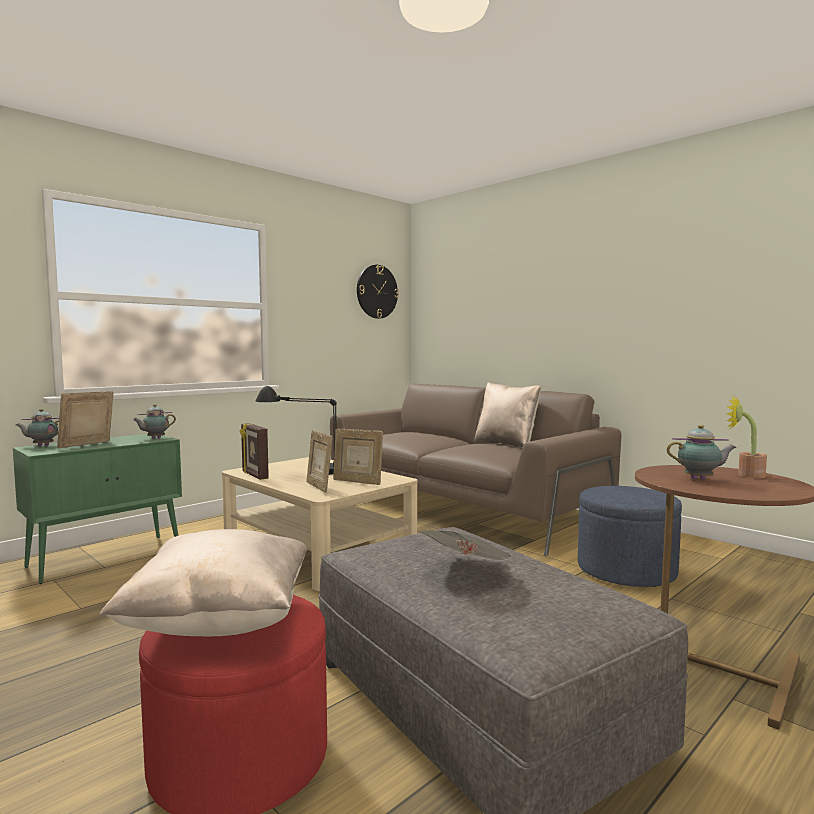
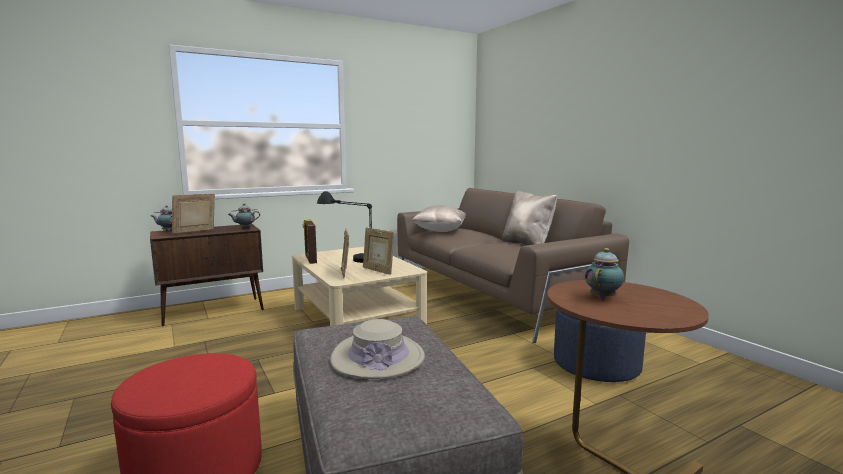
camera: 15 degrees right, 5 degrees up
green cabinet [13,434,182,584] -> brown cabinet [150,224,264,326]
beige pillow [99,529,308,636] -> beige pillow moved to [412,205,466,232]
wall clock [357,265,399,319] -> none
newspaper [418,530,511,560] -> beige hat [330,319,425,379]
teapot [667,424,737,480] -> teapot turned 75 degrees counterclockwise [585,248,624,299]
potted plant [726,396,767,478] -> none

